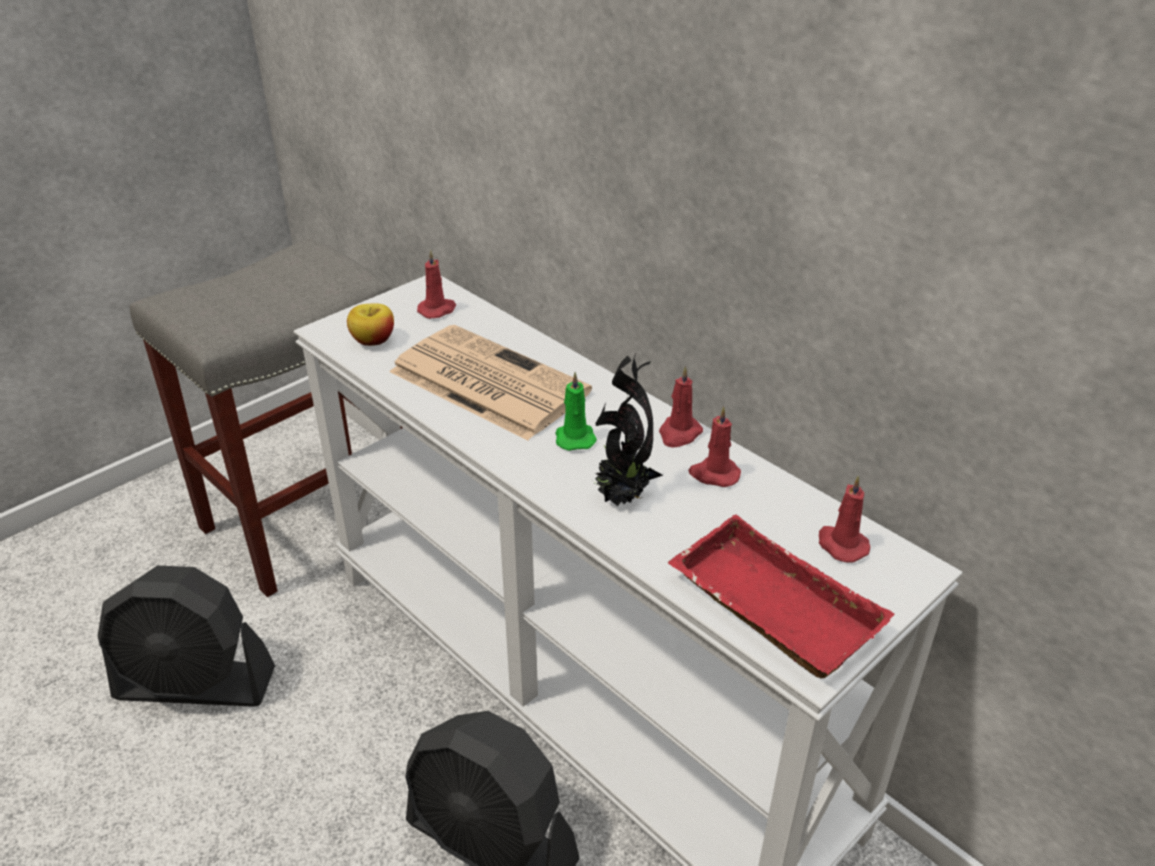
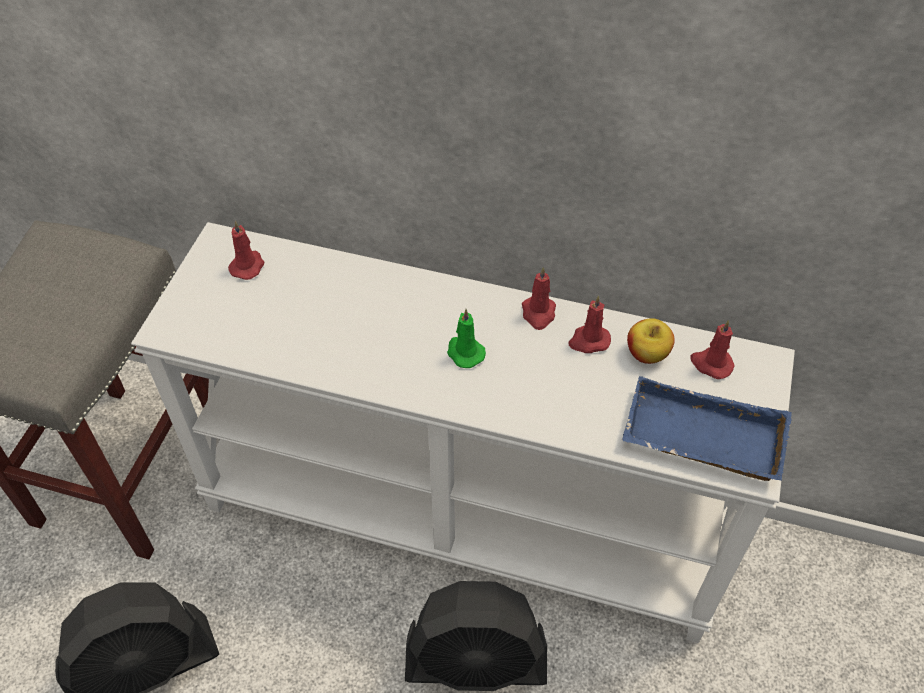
camera: 30 degrees left, 15 degrees up
apple [347,303,394,346] -> apple moved to [627,318,675,364]
newspaper [389,325,592,441] -> none
potted plant [593,354,663,506] -> none
red tray [668,514,895,679] -> blue tray [622,376,792,481]

